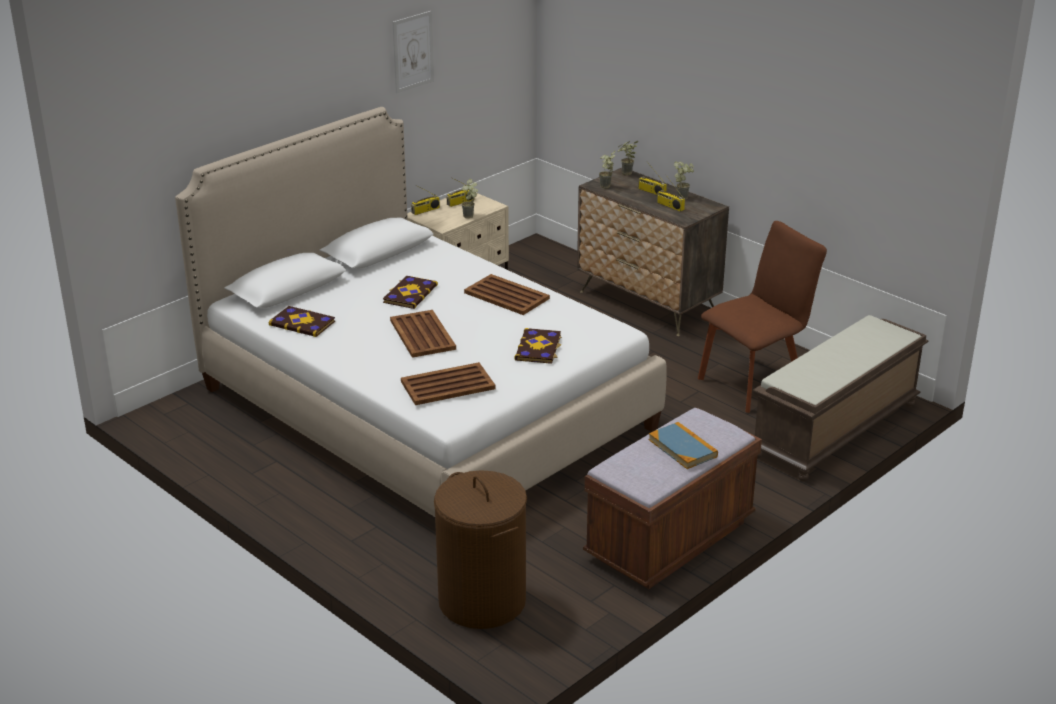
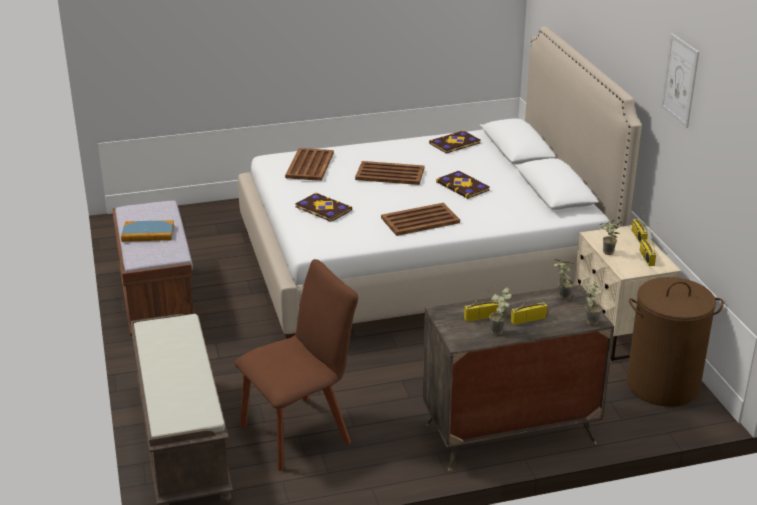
camera: 120 degrees right, 0 degrees up
brown laundry basket [434,470,527,629] -> brown laundry basket moved to [627,277,724,407]
brown chair [698,221,827,413] -> brown chair turned 120 degrees counterclockwise [234,259,358,471]

